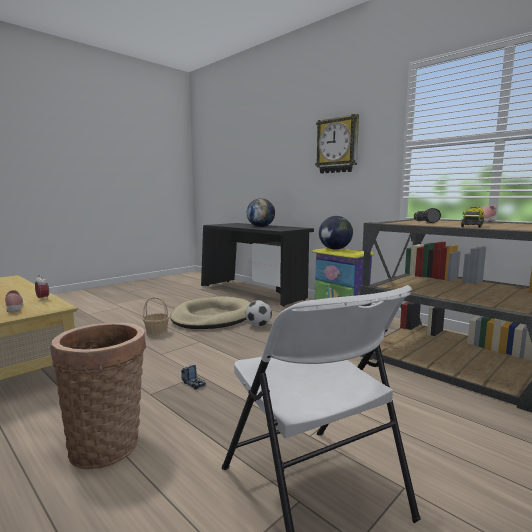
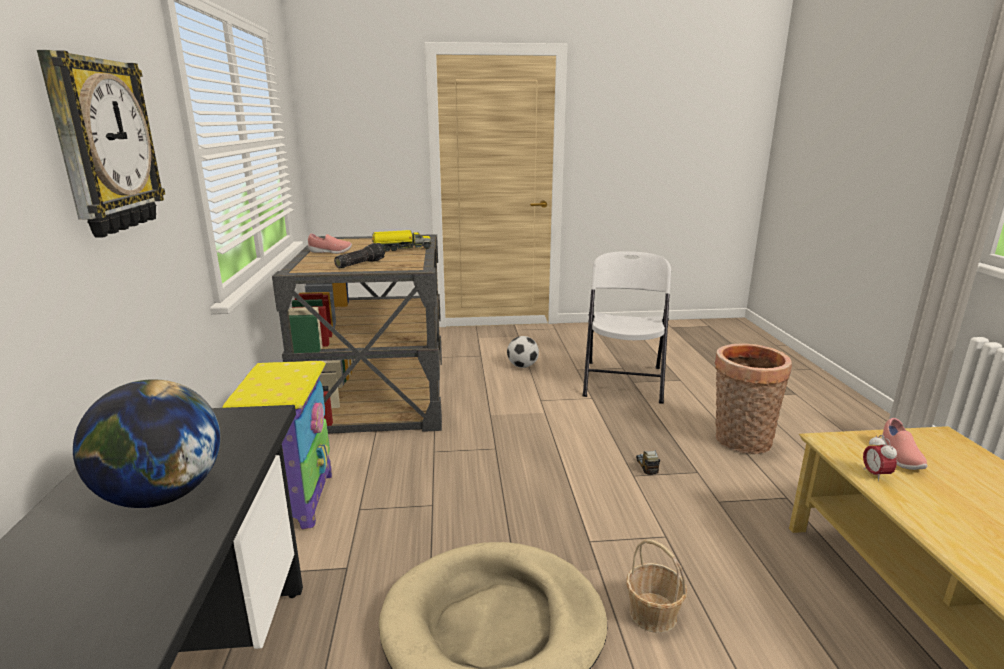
camera: 140 degrees left, 10 degrees up
football [245,300,272,327] -> football moved to [507,336,539,368]
globe [319,216,353,250] -> none

